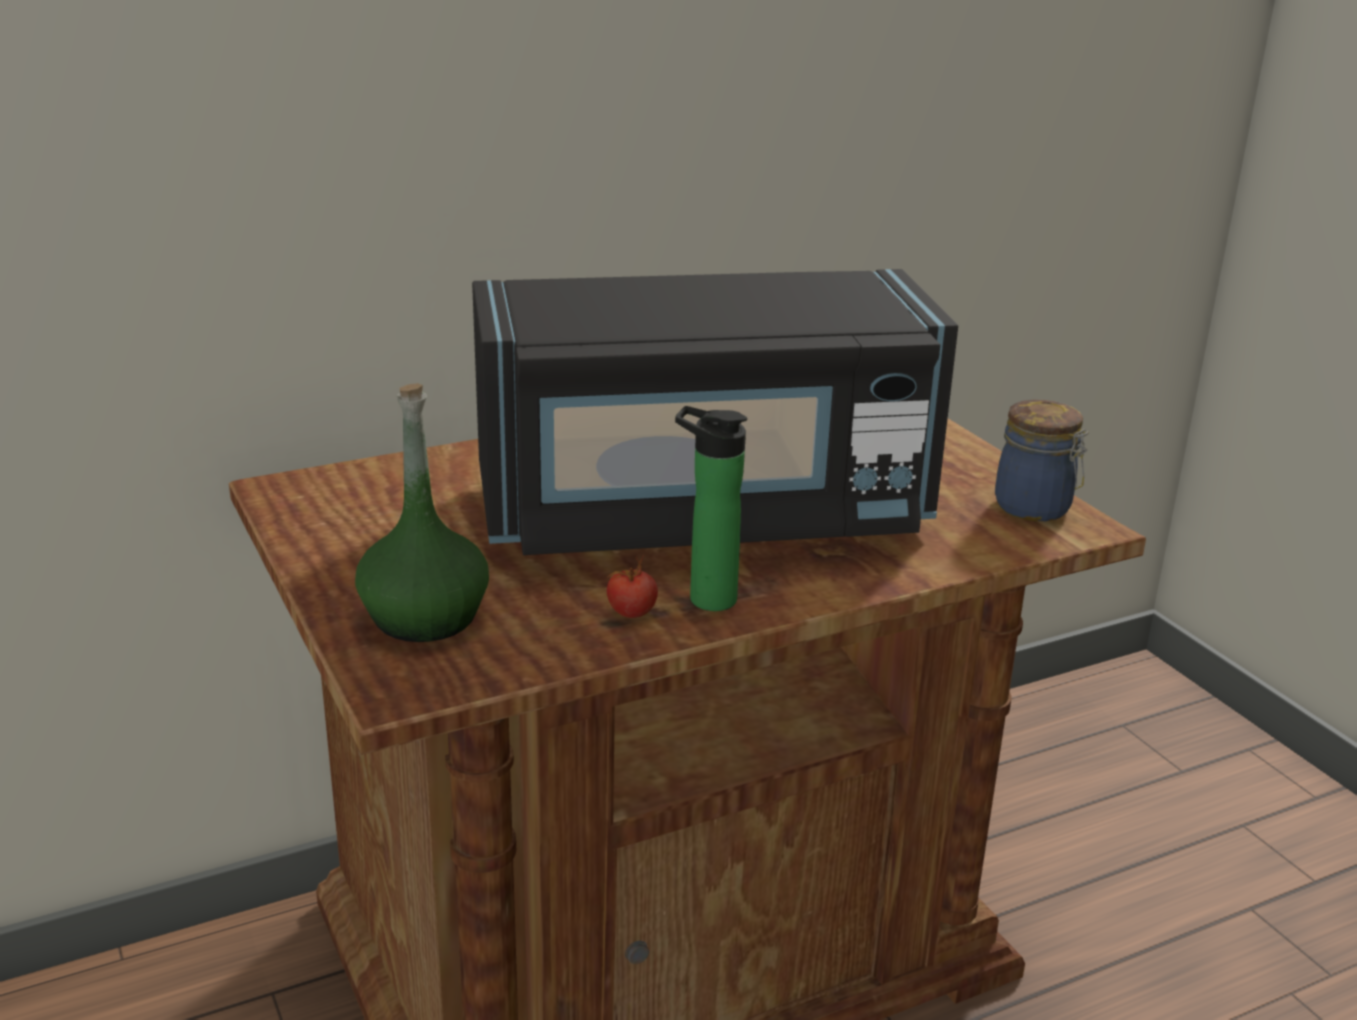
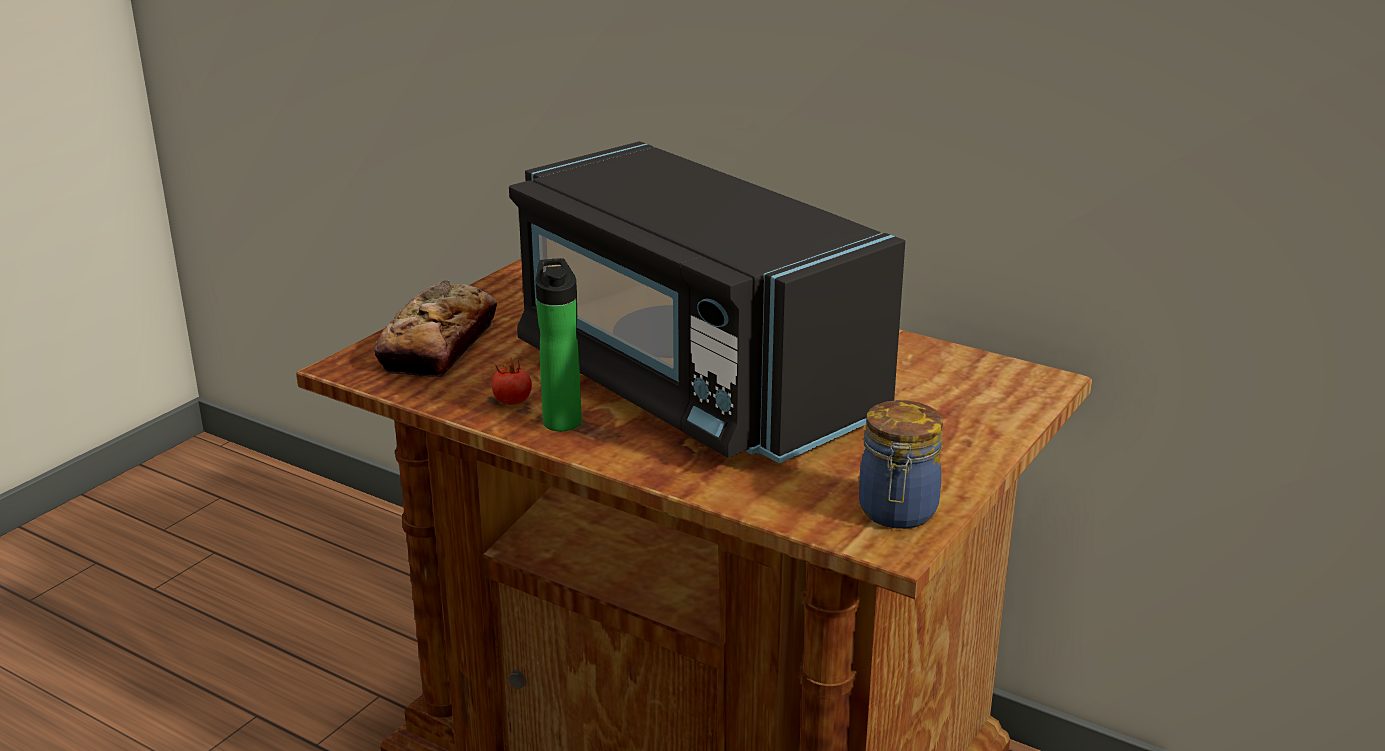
camera: 60 degrees right, 0 degrees up
green bottle [355,383,489,642] -> bread [374,280,497,378]

